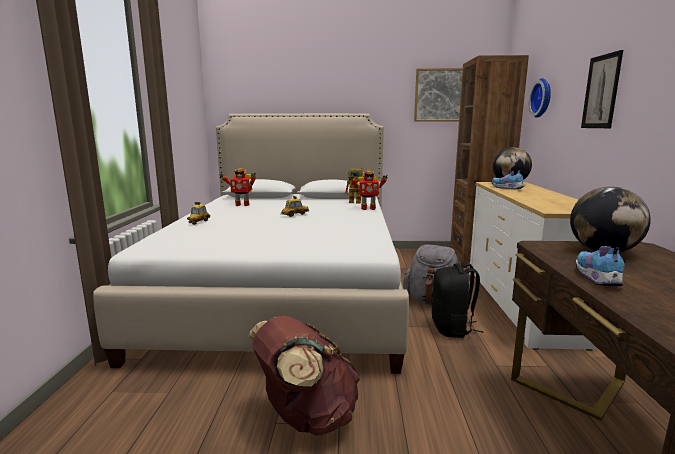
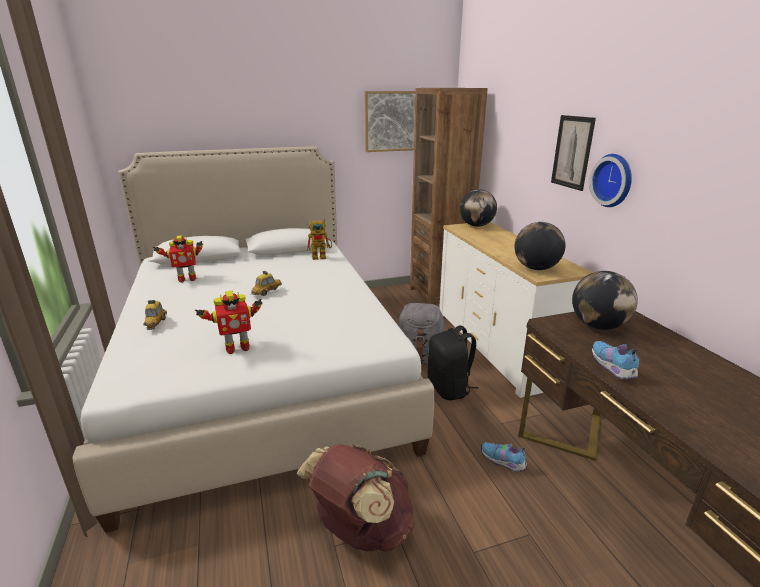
camera: 20 degrees left, 10 degrees up
toy robot [348,171,388,210] -> toy robot moved to [195,291,263,354]
shoe [492,170,525,189] -> shoe moved to [481,442,527,473]
wall clock [529,78,551,118] -> wall clock moved to [589,154,632,207]
none -> globe [514,222,566,270]

